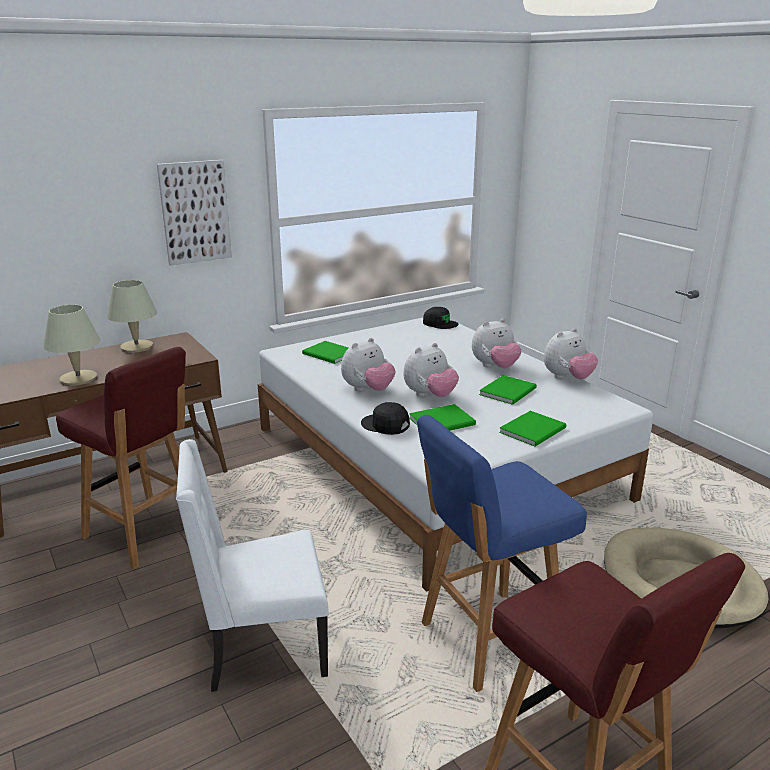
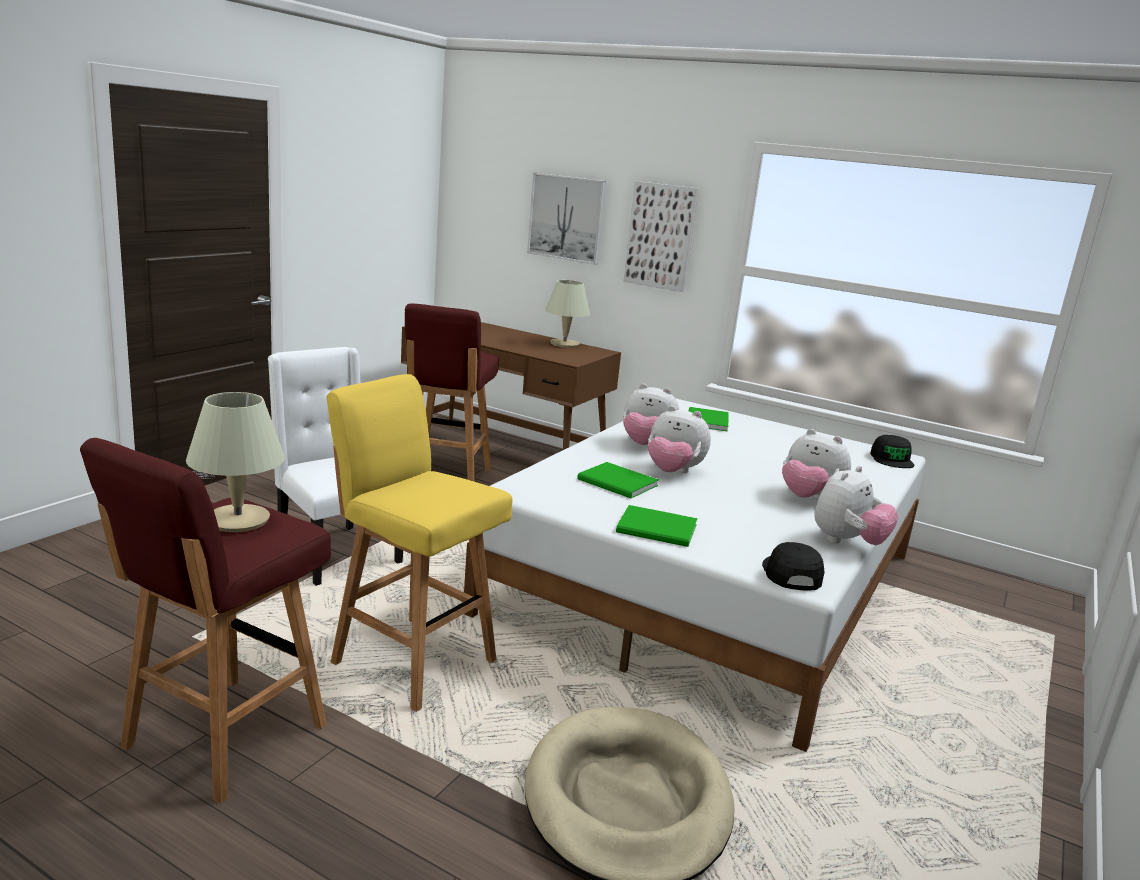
camera: 60 degrees right, 5 degrees down
beige table lamp [43,305,101,386] -> beige table lamp moved to [186,392,285,532]
black cap [361,402,410,435] -> black cap moved to [762,542,825,591]
blue stool [417,415,587,692] -> yellow stool [326,374,512,712]
green book [479,375,537,405] -> none
plush toy [544,328,598,379] -> plush toy turned 75 degrees counterclockwise [814,466,898,545]
none -> picture [527,173,606,265]

